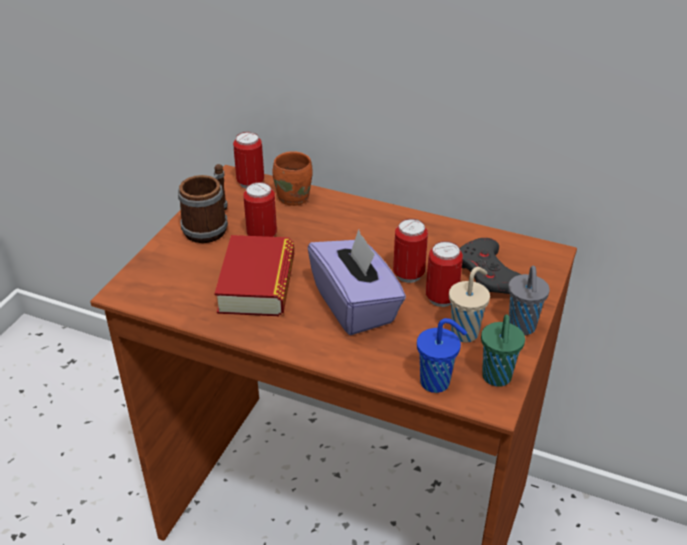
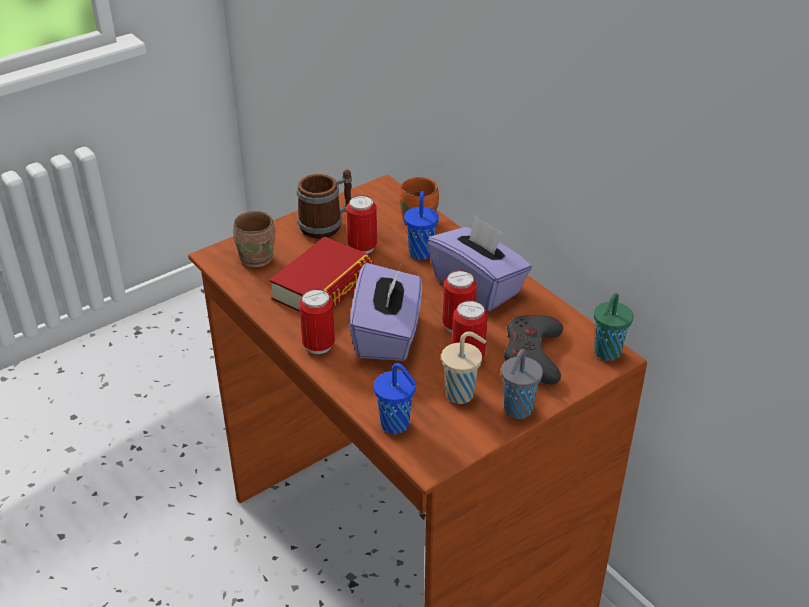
camera: 30 degrees right, 0 degrees up
can [233,132,264,189] -> can moved to [299,289,335,354]
green cup [481,315,525,386] -> green cup moved to [594,293,634,361]
none -> brown mug [233,211,275,267]
none -> blue cup [404,191,439,260]
none -> purple tissue box [427,215,532,311]

